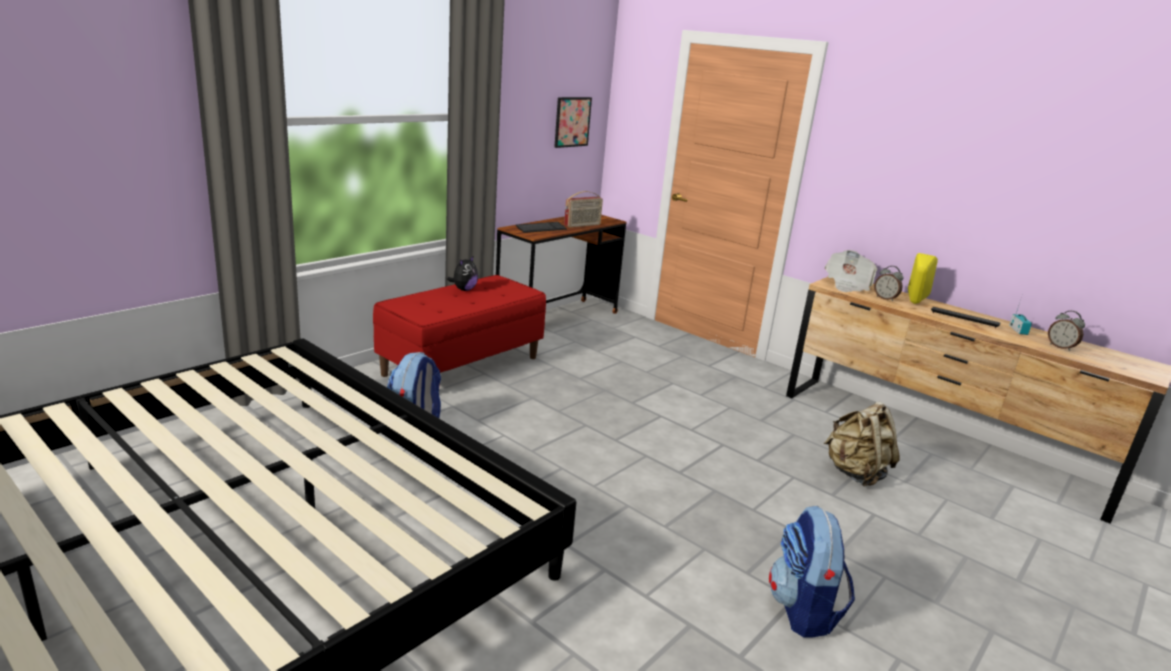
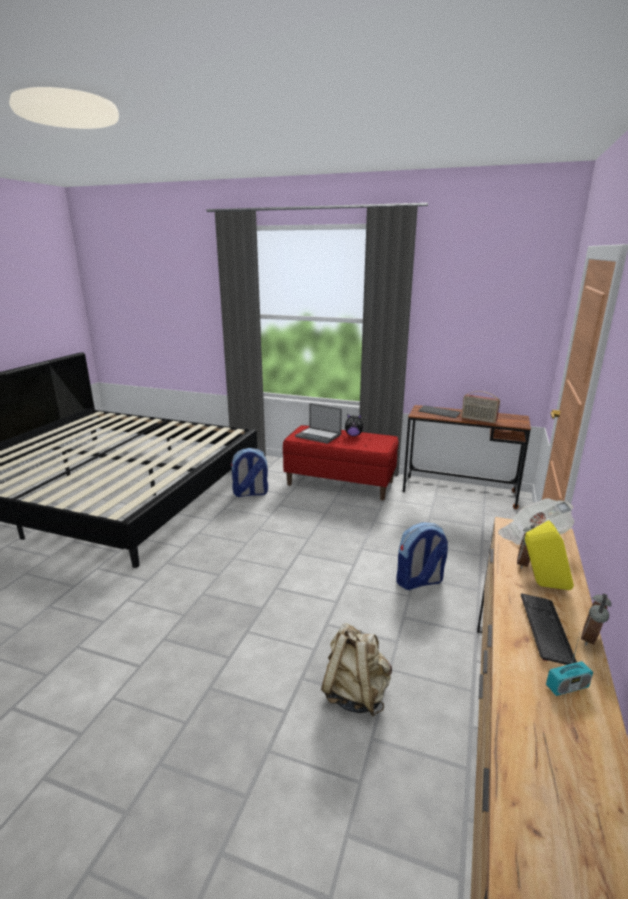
camera: 70 degrees right, 0 degrees up
picture [554,97,592,148] -> none
backpack [769,506,855,638] -> backpack moved to [396,522,448,590]
alarm clock [1048,311,1085,351] -> alarm clock moved to [581,593,611,646]
none -> laptop [295,403,342,444]

